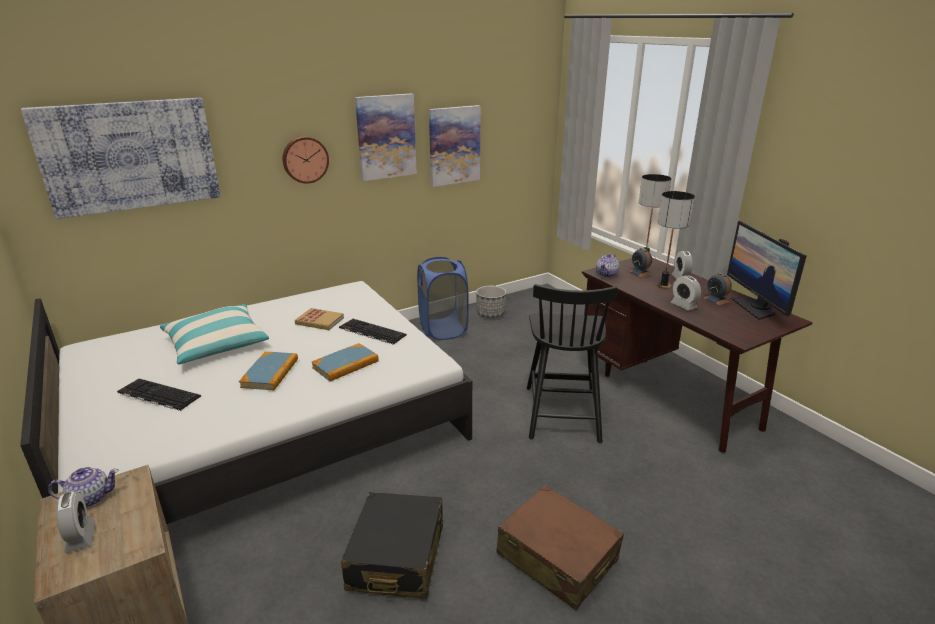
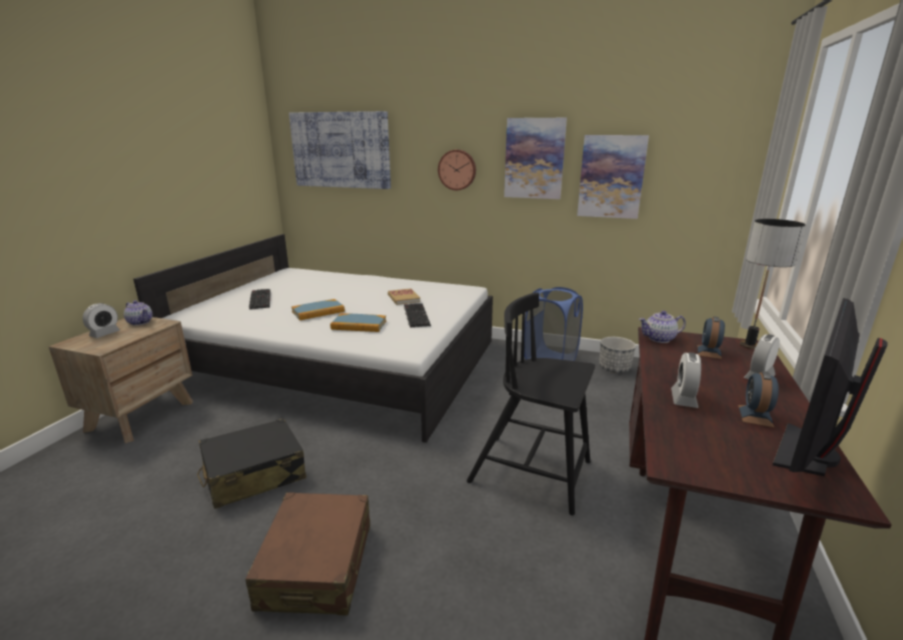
camera: 50 degrees right, 5 degrees down
pillow [160,304,269,365] -> none
black chair [527,284,617,443] -> black chair turned 60 degrees clockwise [467,292,595,516]
table lamp [657,191,695,289] -> none

